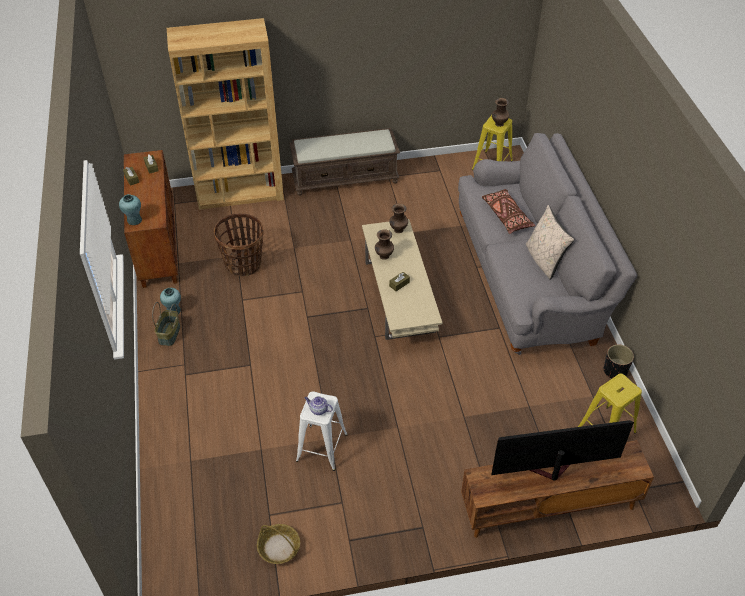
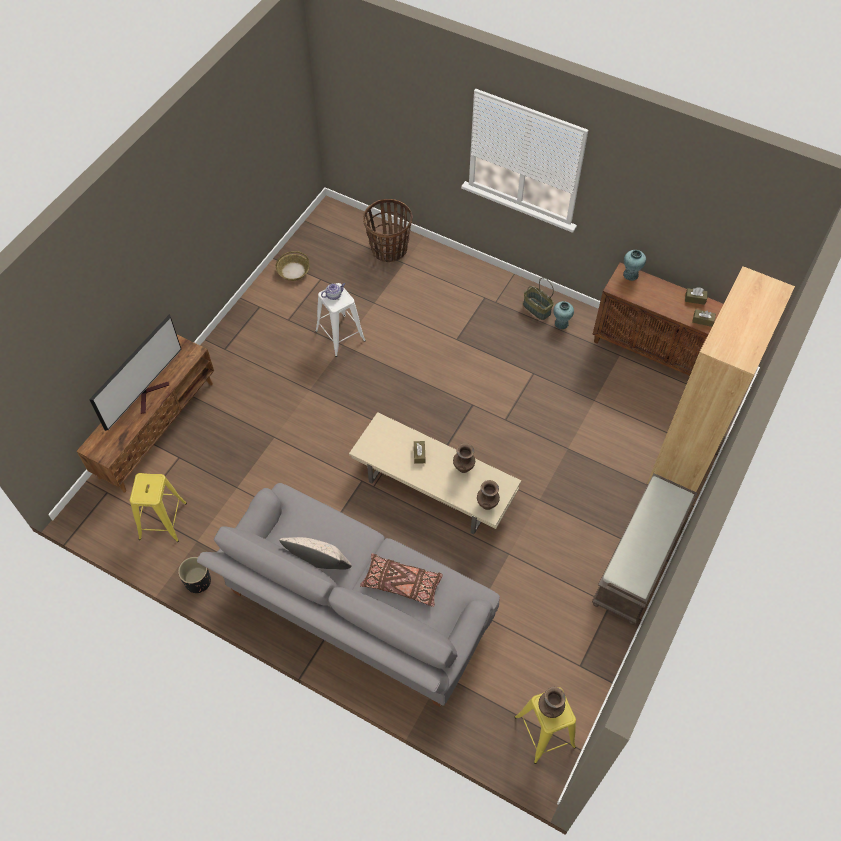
camera: 130 degrees right, 10 degrees up
basket [214,214,264,276] -> basket moved to [363,199,412,262]

